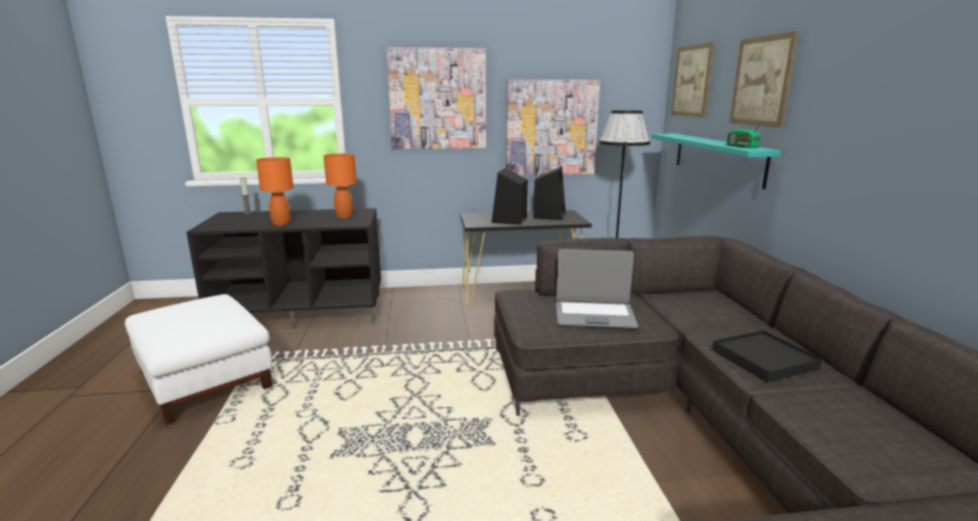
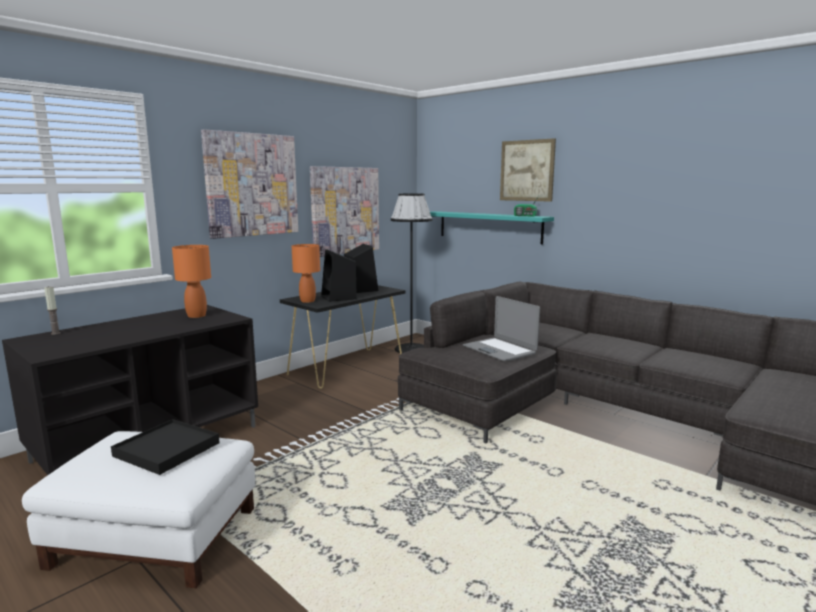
camera: 40 degrees left, 5 degrees down
orange table lamp [256,157,294,226] -> orange table lamp moved to [292,244,320,303]
laptop [556,249,638,328] -> laptop turned 90 degrees clockwise [463,296,540,361]
picture [671,42,715,118] -> none
black tray [712,330,822,382] -> black tray moved to [111,419,220,475]

